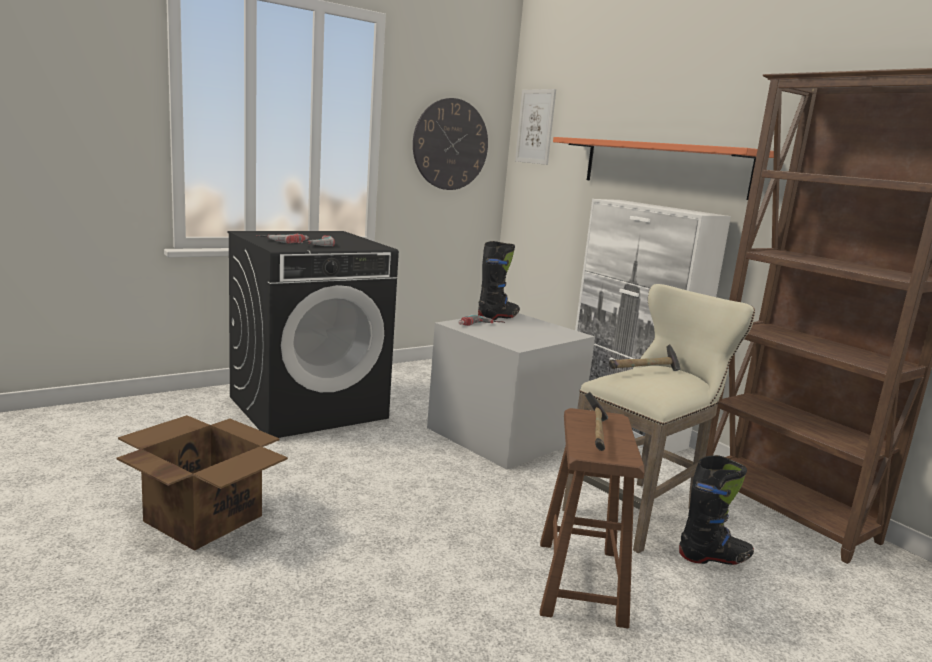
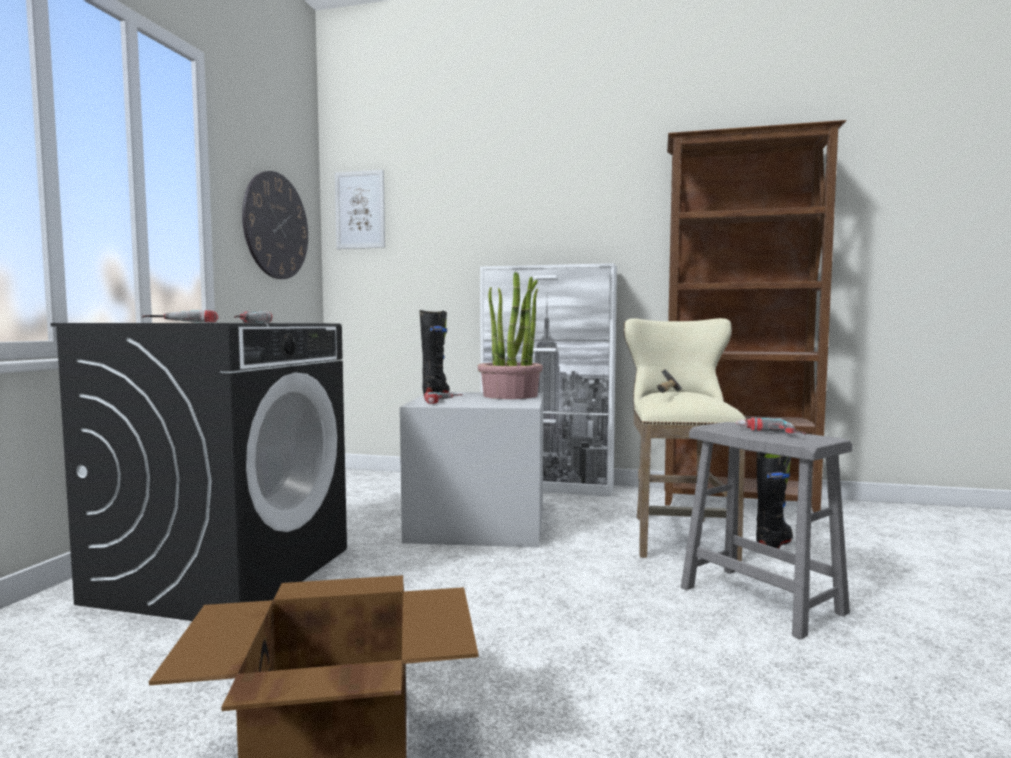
camera: 40 degrees left, 10 degrees down
brown stool [540,408,645,628] -> grey stool [681,422,853,640]
orange shelf [553,137,774,200] -> none
hammer [585,392,608,451] -> power drill [735,418,806,435]
none -> potted plant [478,272,543,399]

